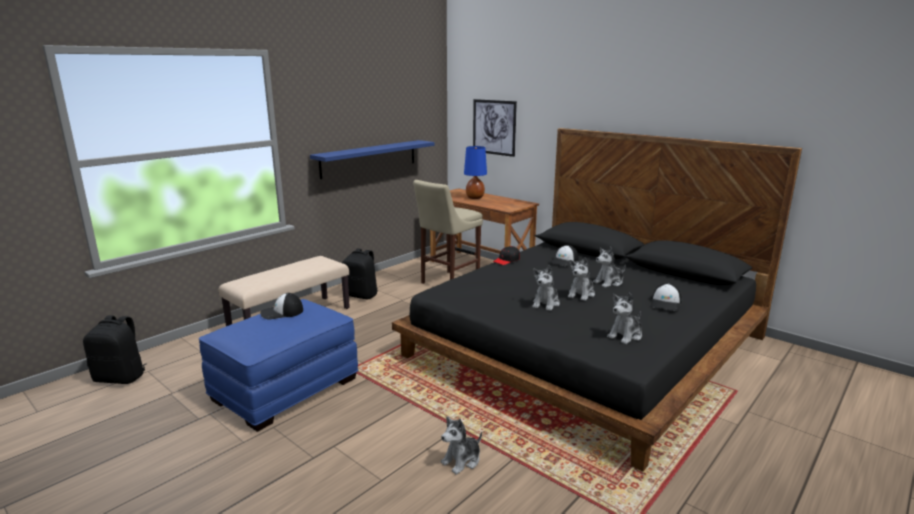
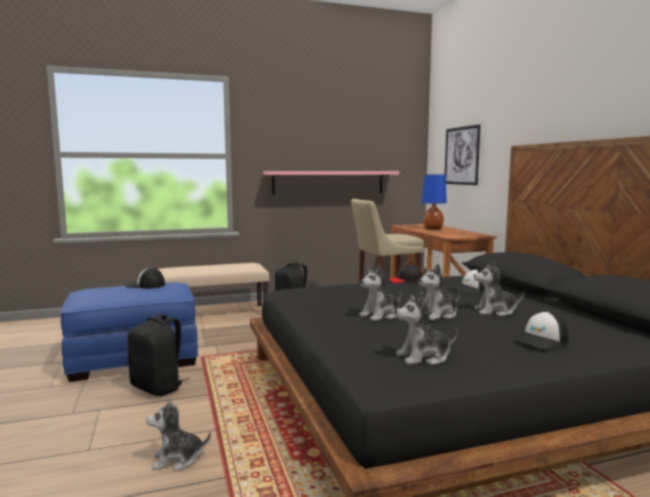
camera: 30 degrees right, 10 degrees down
black backpack [83,315,146,384] -> black backpack moved to [127,314,190,396]
blue shelf [310,140,435,179] -> pink shelf [263,171,399,195]

